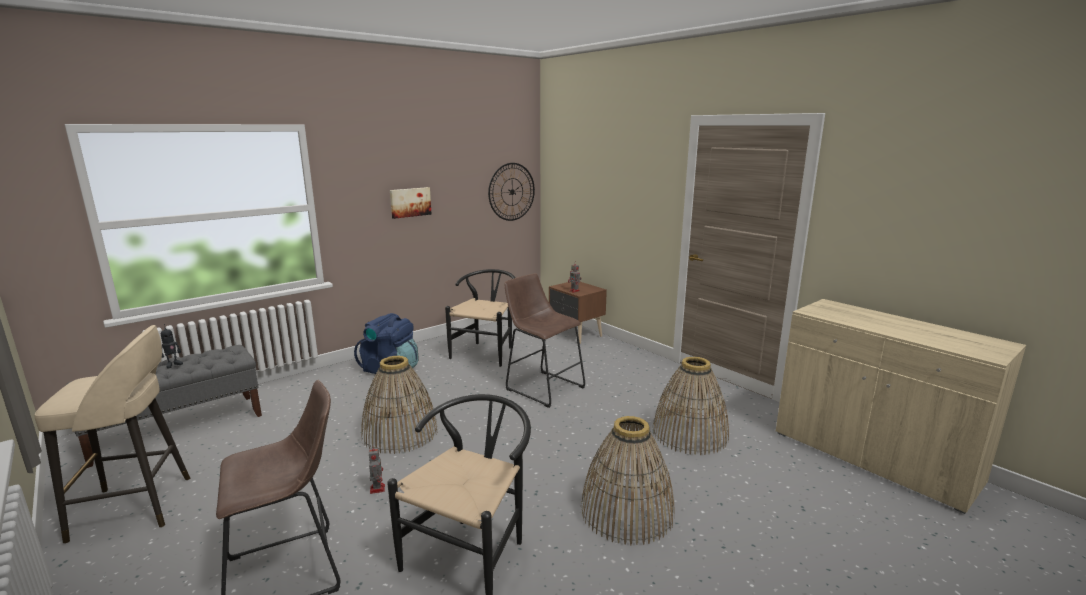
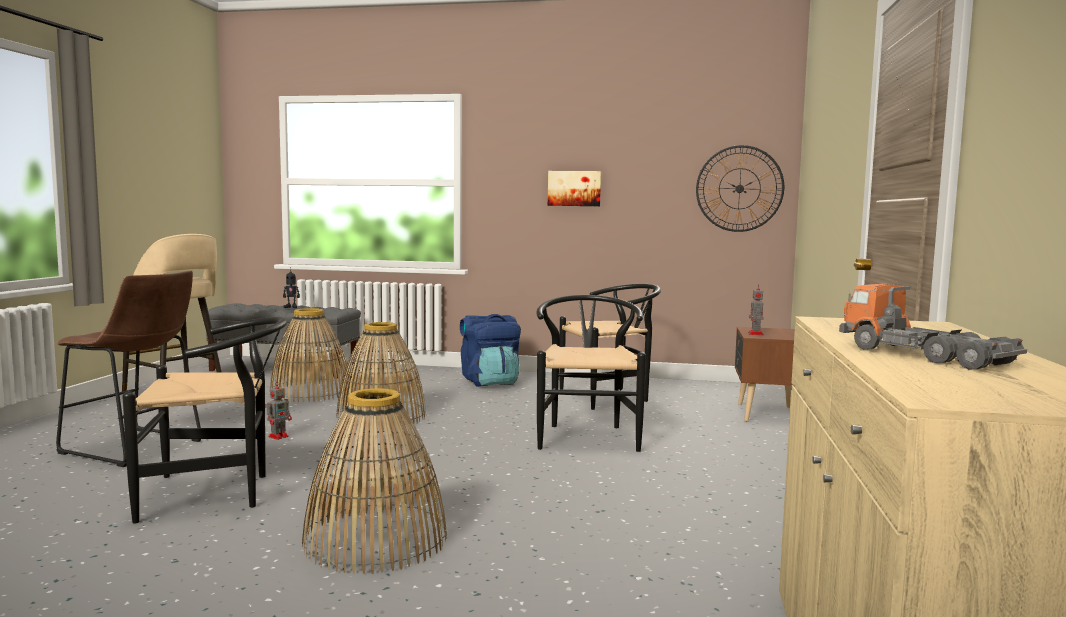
camera: 50 degrees right, 10 degrees down
brown stool [504,273,585,408] -> black chair [536,295,646,452]
basket [652,356,729,455] -> basket moved to [269,308,349,402]
none -> toy truck [839,284,1027,370]

